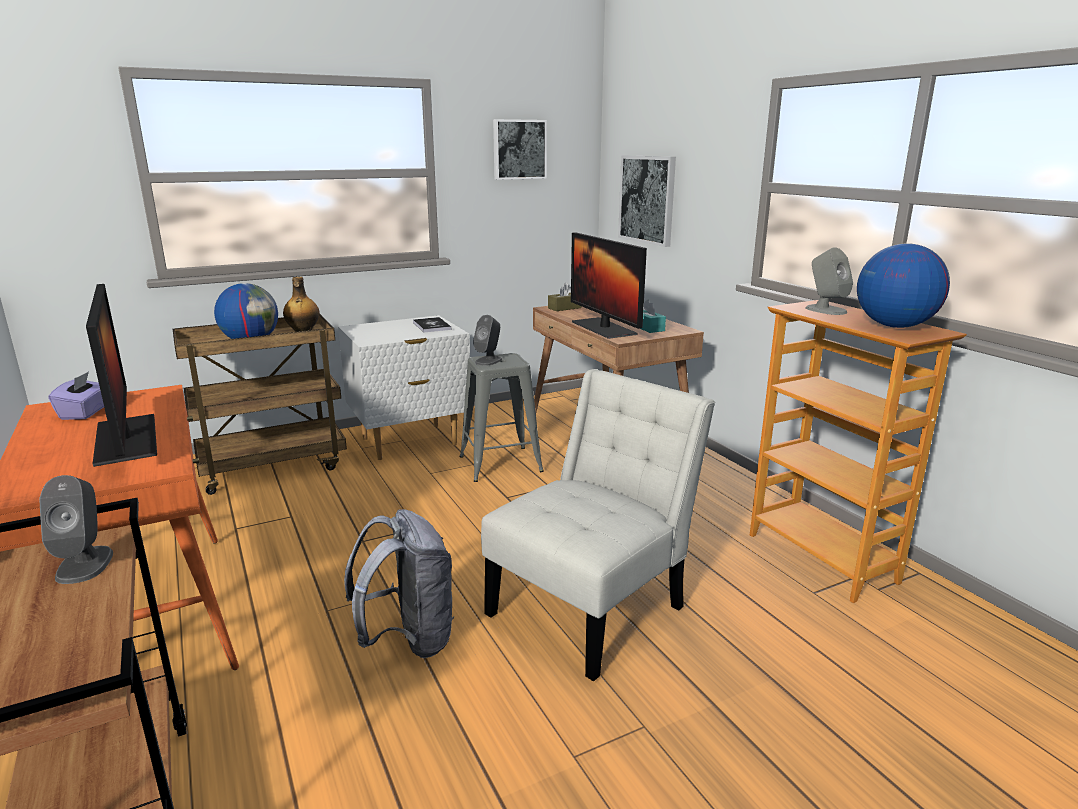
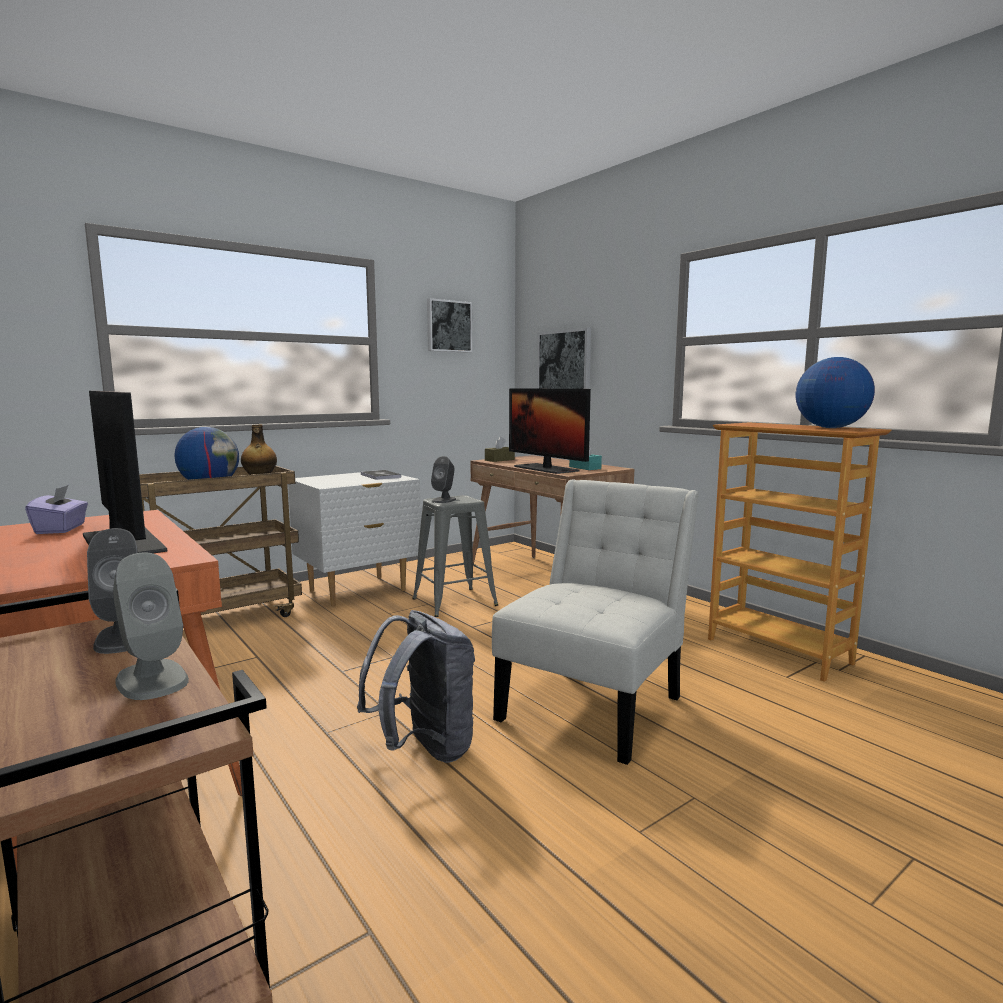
camera: 10 degrees left, 10 degrees down
grey speaker [806,247,853,315] -> grey speaker moved to [113,552,189,700]

